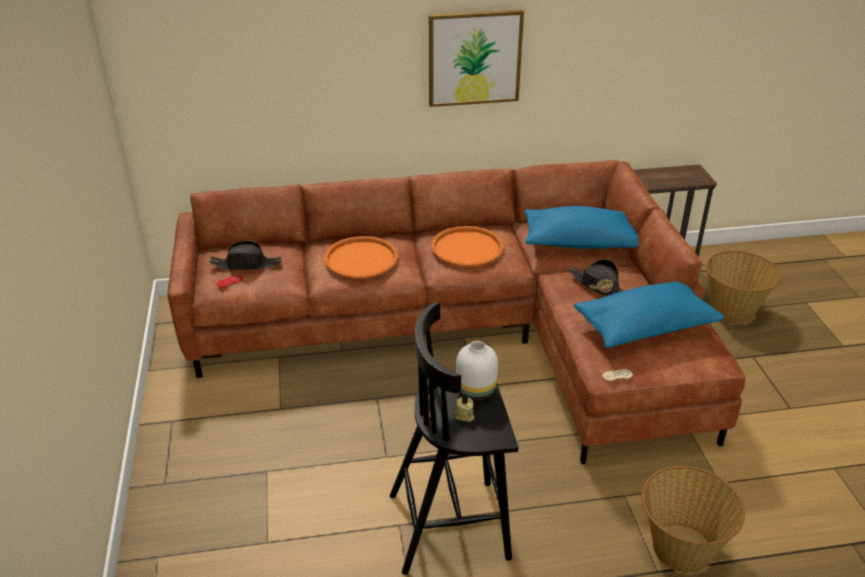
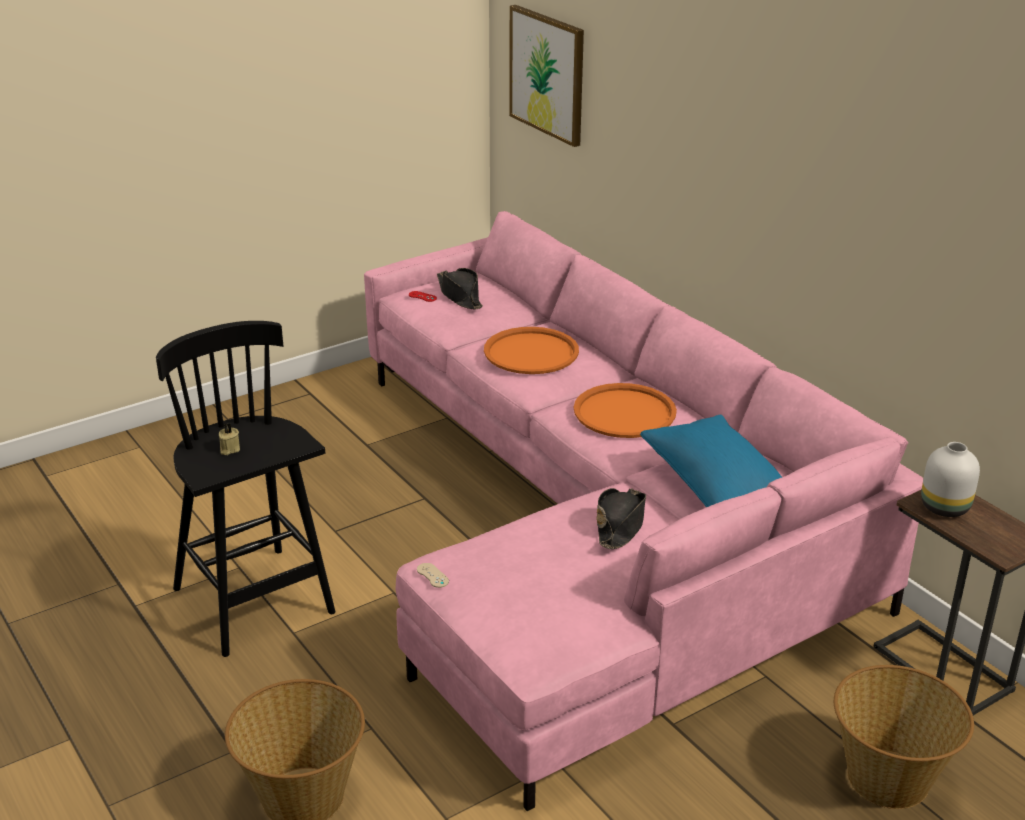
camera: 65 degrees right, 5 degrees down
brown sofa [167,160,745,465] -> pink sofa [364,211,923,811]
picture [429,10,524,107] -> picture moved to [509,5,584,147]
white vase [456,341,498,400] -> white vase moved to [921,442,980,517]
blue pillow [574,282,724,348] -> none

